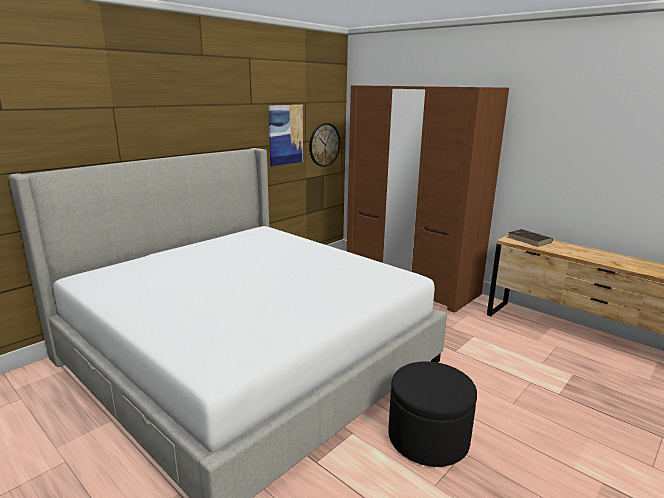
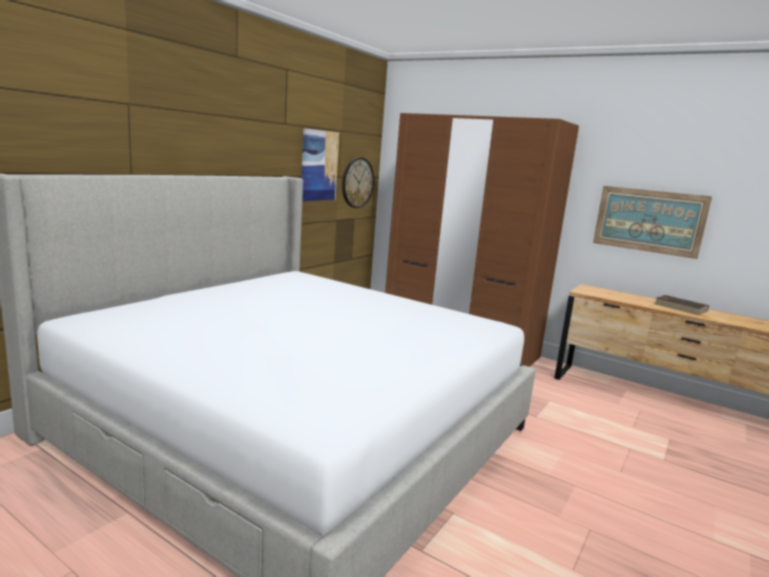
camera: 10 degrees left, 5 degrees down
black ottoman [389,361,477,467] -> none
brown book [508,229,553,247] -> brown book moved to [655,295,709,315]
none -> picture [593,186,712,259]

